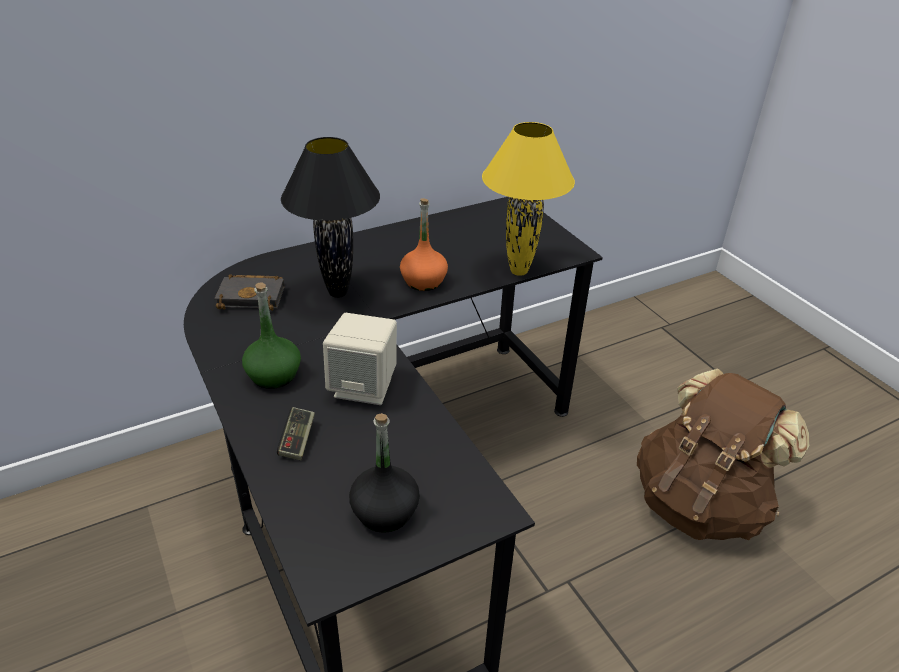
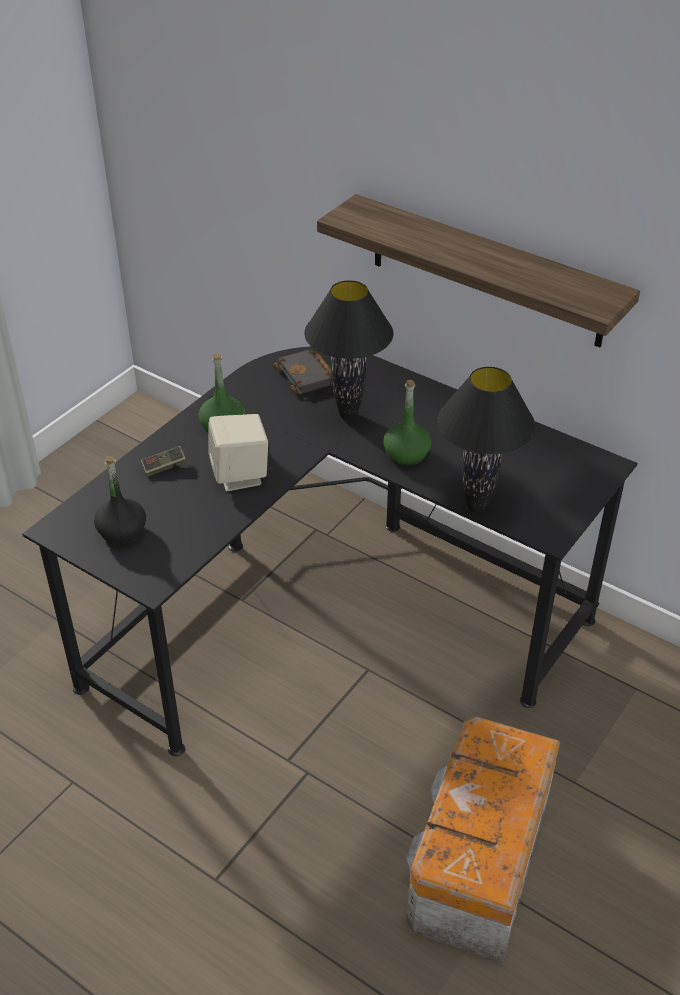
camera: 65 degrees right, 5 degrees up
orange bottle [400,198,448,291] -> green bottle [383,380,431,466]
yellow table lamp [482,122,575,276] -> black table lamp [437,367,535,513]
brown backpack [637,368,809,540] -> storage box [406,717,560,963]
none -> shelf [317,194,640,347]

